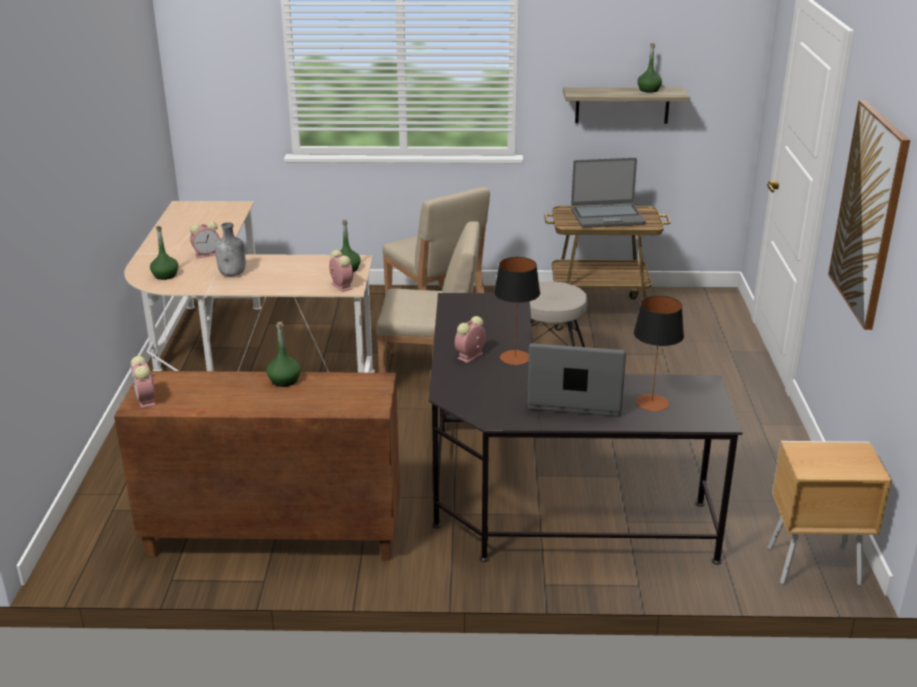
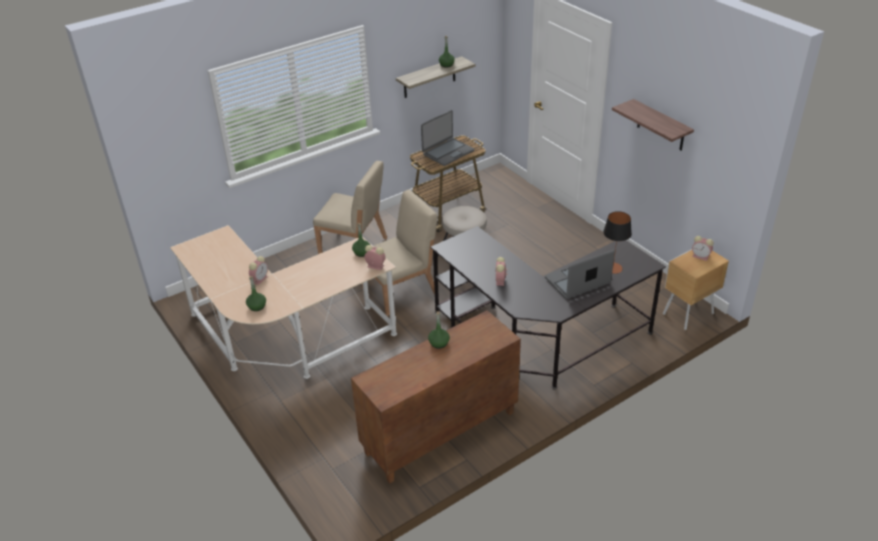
camera: 35 degrees left, 10 degrees up
alarm clock [131,356,157,409] -> alarm clock moved to [692,236,714,261]
grey bottle [215,222,246,276] -> none
table lamp [494,257,540,365] -> none
picture [828,100,910,330] -> shelf [612,99,694,151]

